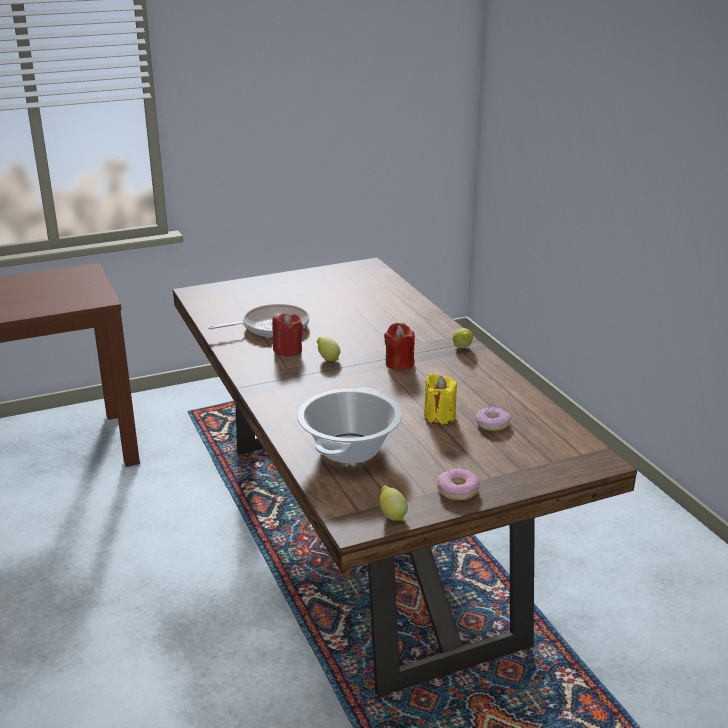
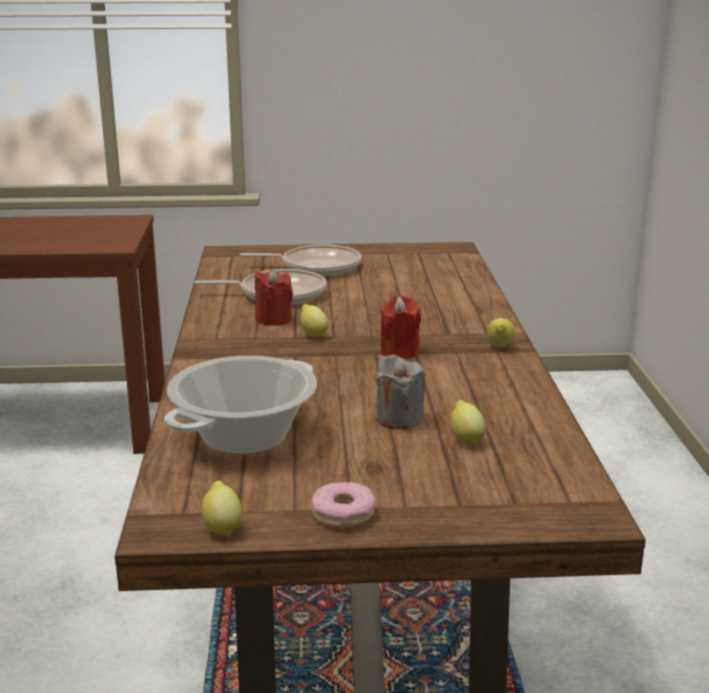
camera: 20 degrees right, 5 degrees down
yellow candle [424,373,457,425] -> grey candle [376,355,425,429]
donut [476,407,511,431] -> lemon [450,400,486,446]
none -> frying pan [240,244,361,276]

